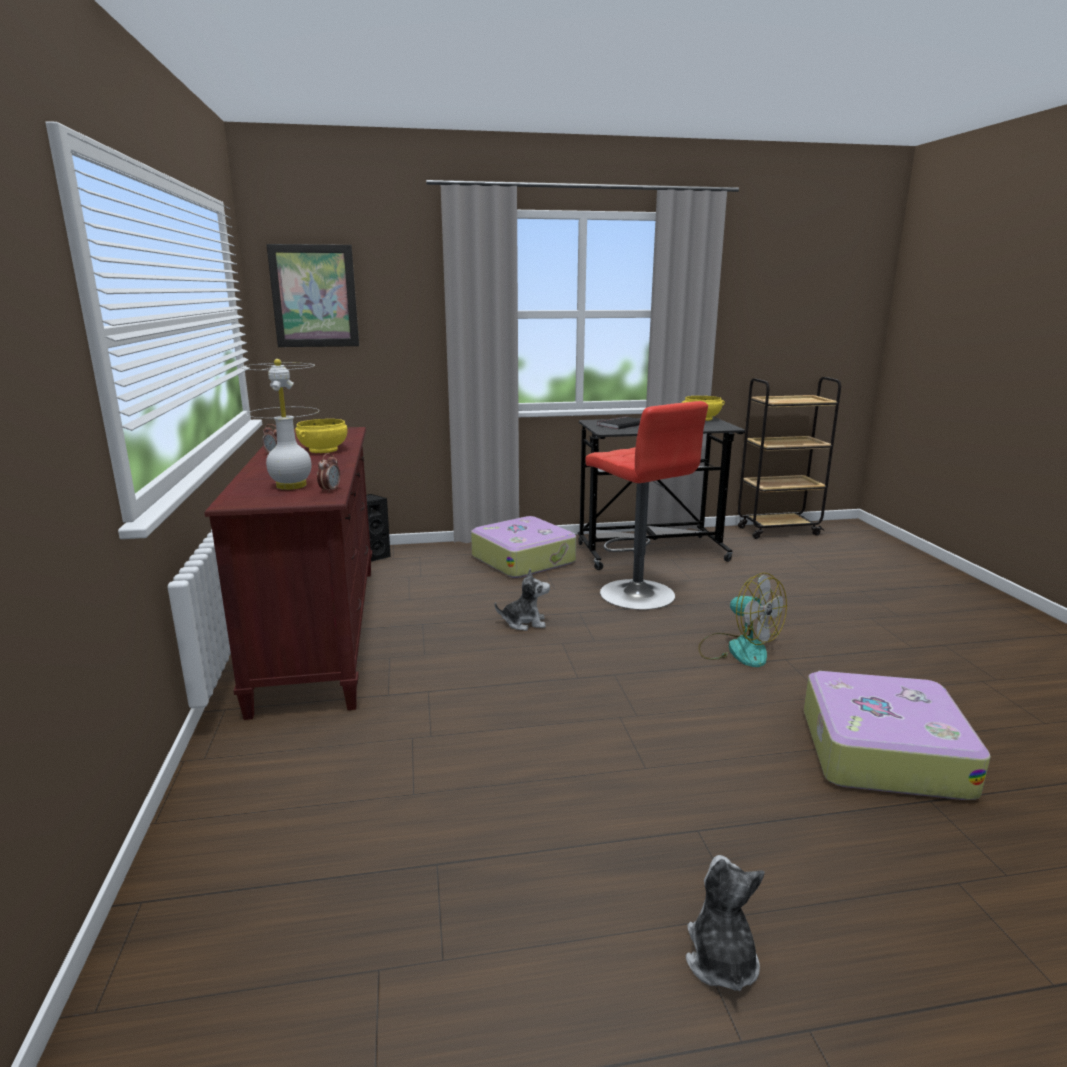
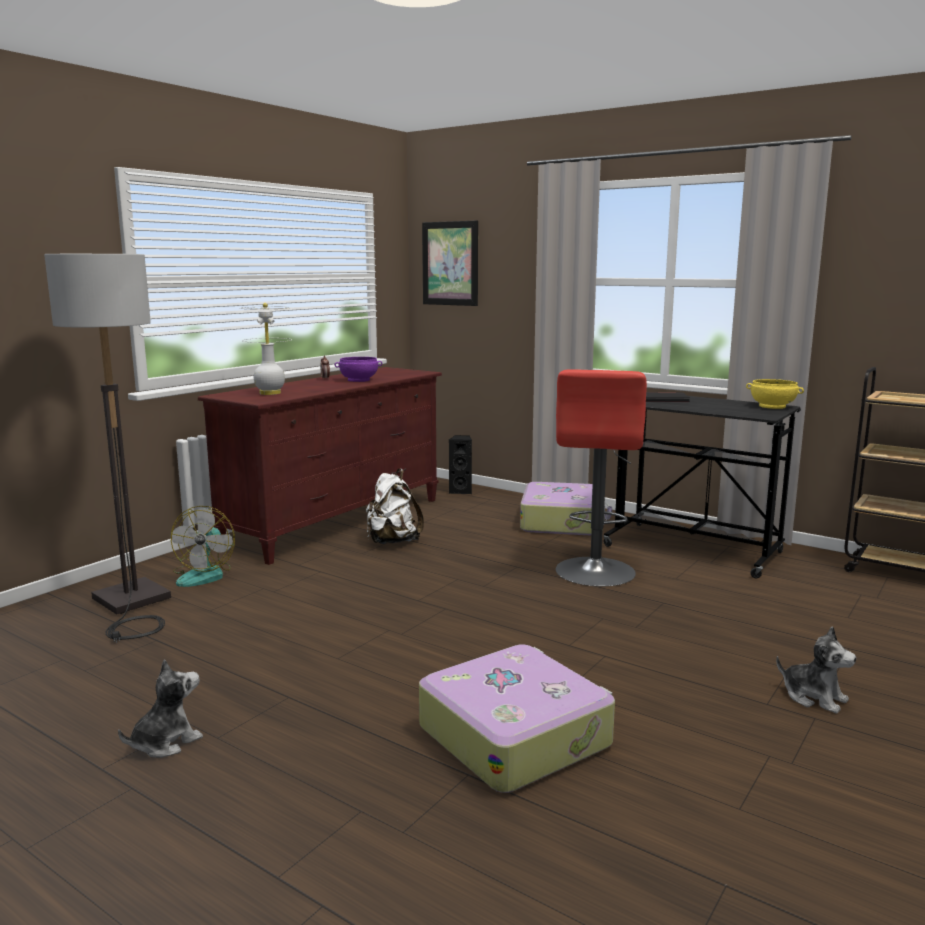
camera: 45 degrees right, 5 degrees down
yellow bowl [295,419,347,453] -> purple bowl [335,357,382,382]
alarm clock [317,453,340,493] -> none
plush toy [495,569,550,631] -> plush toy moved to [776,626,856,714]
fan [698,573,787,667] -> fan moved to [171,506,235,587]
none -> floor lamp [44,254,171,643]
none -> white backpack [366,469,424,544]

